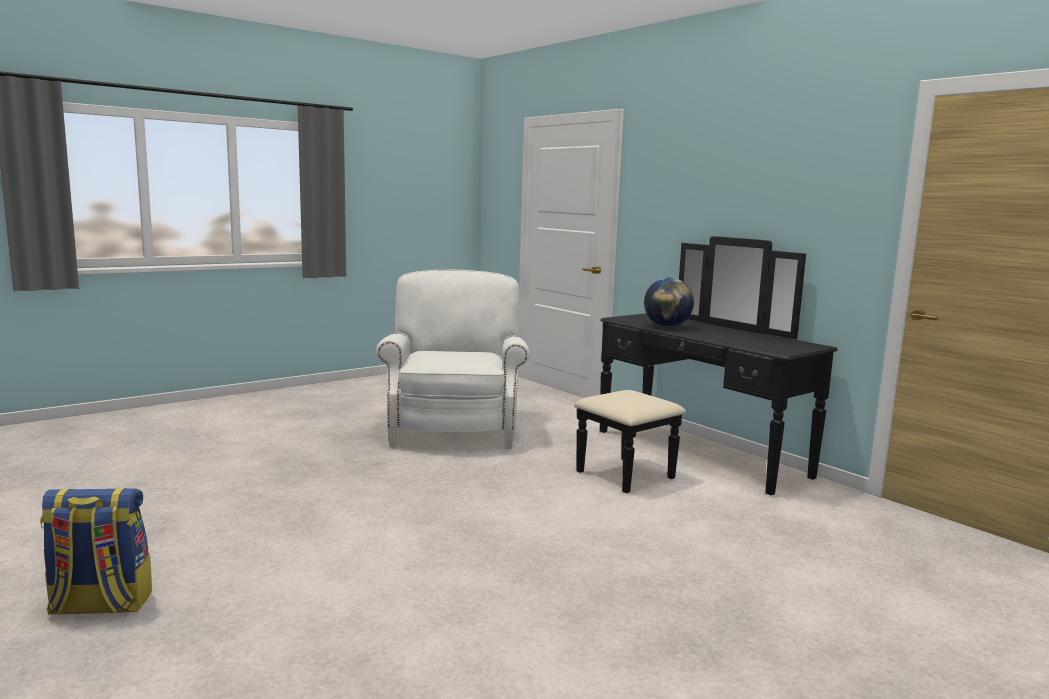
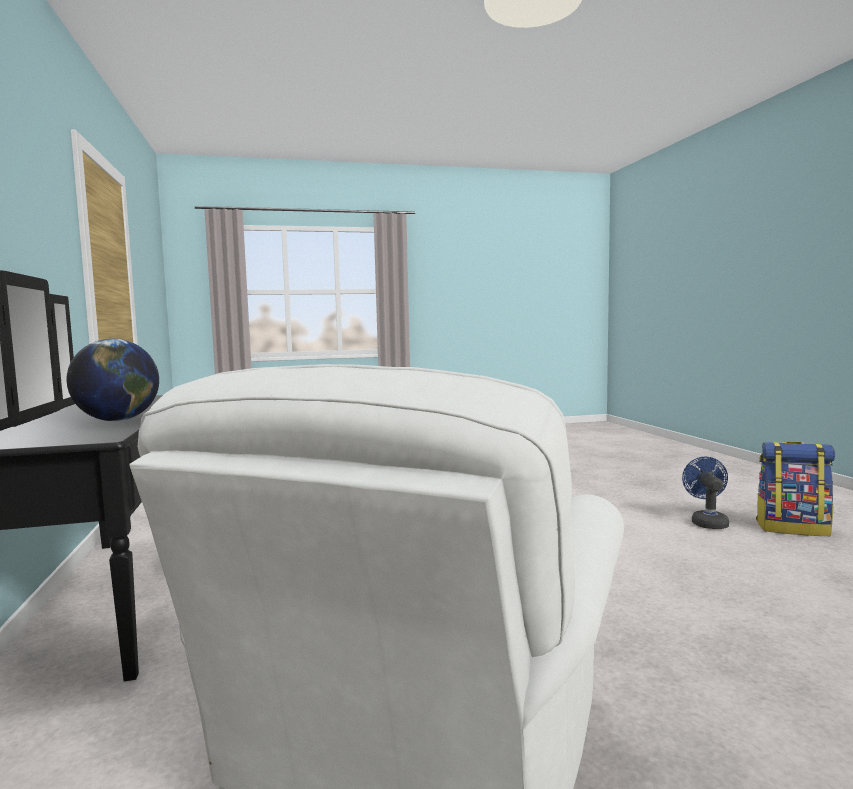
camera: 155 degrees left, 5 degrees down
none -> blue fan [682,457,729,529]

